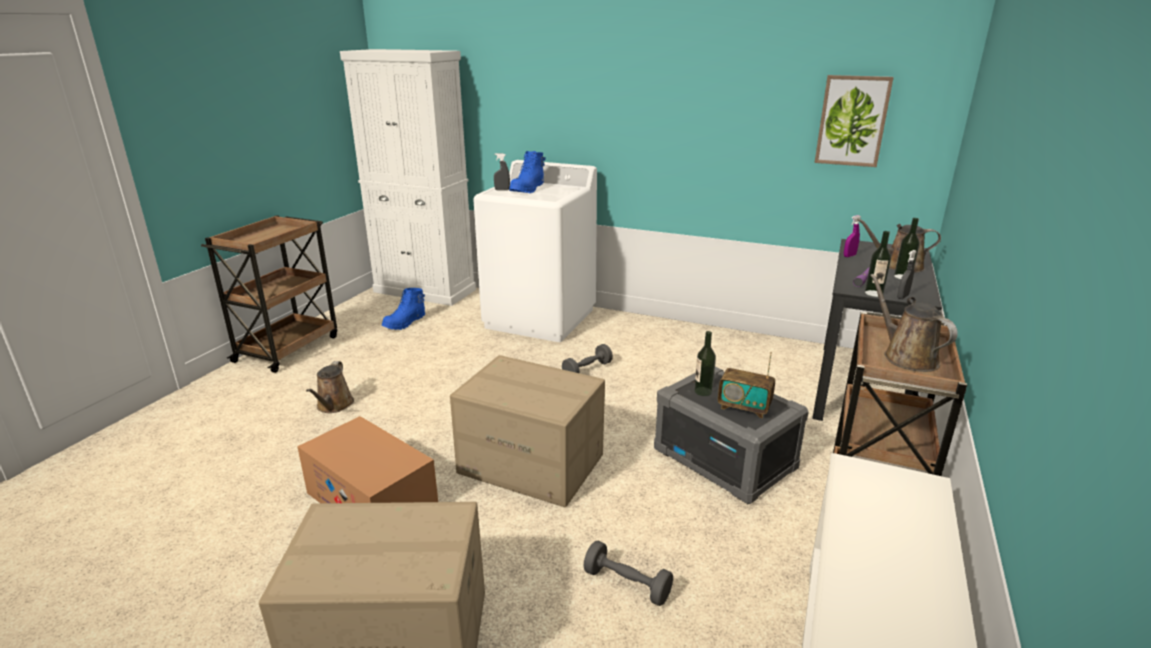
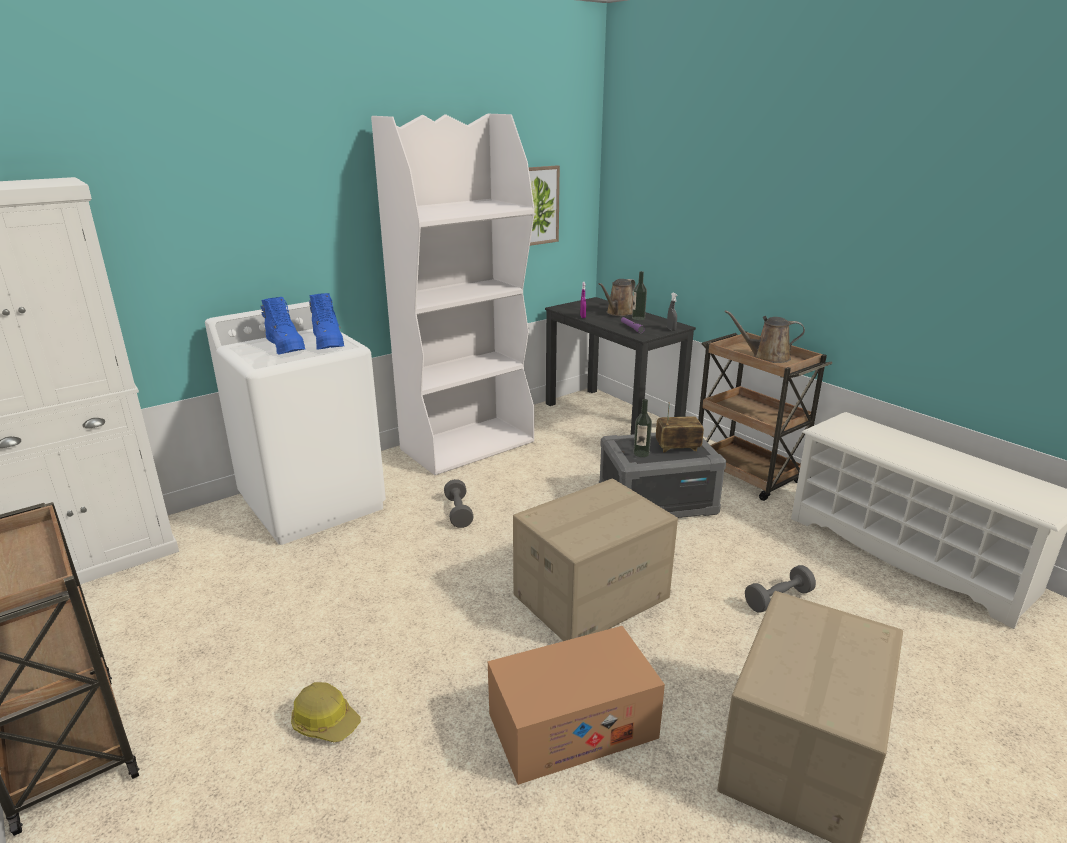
camera: 60 degrees left, 0 degrees up
brown watering can [306,361,354,413] -> hard hat [291,682,361,742]
blue boot [381,288,425,330] -> blue boot moved to [309,293,344,350]
grey spray bottle [494,153,510,190] -> none
radio [718,352,775,418] -> radio turned 150 degrees counterclockwise [656,402,704,452]
bottle [865,231,891,297] -> none
none -> white bookcase [371,114,534,475]

